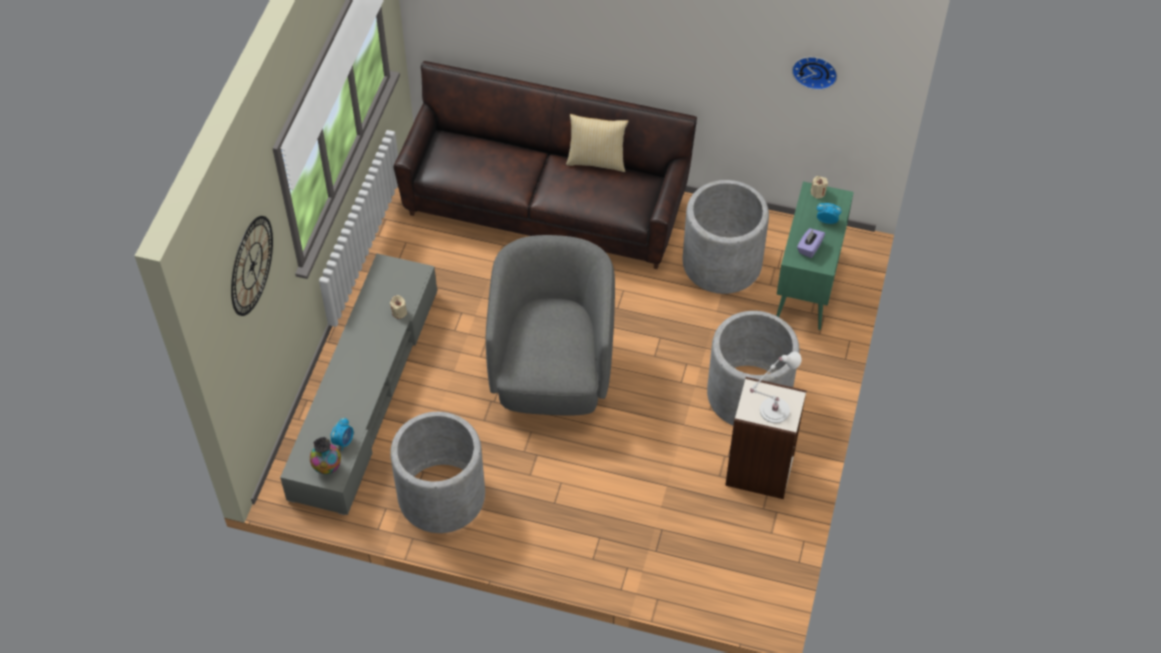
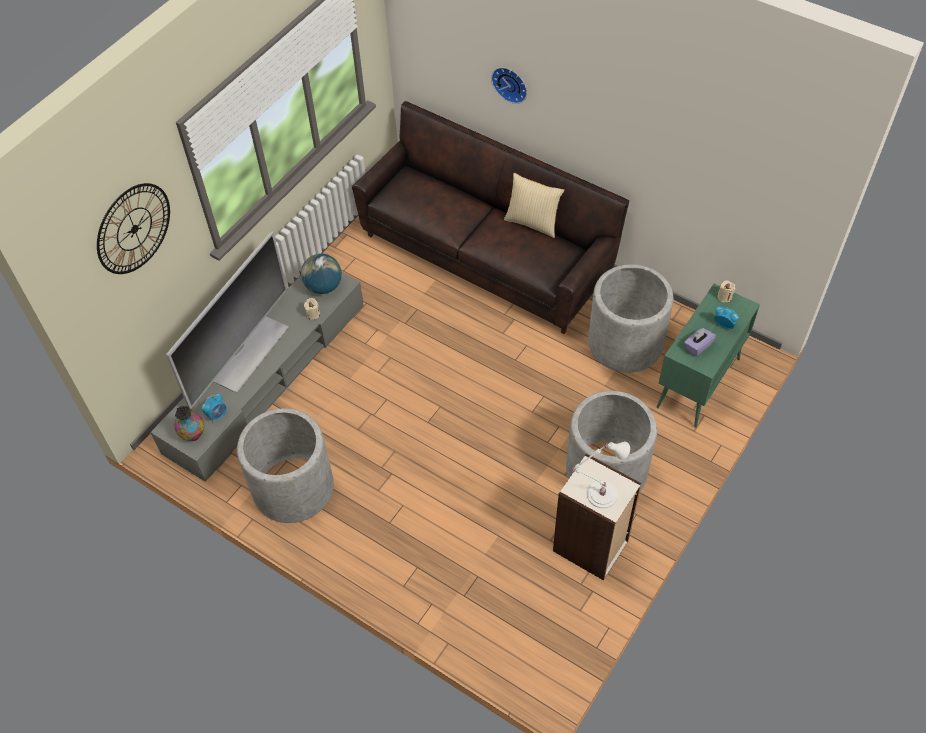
camera: 20 degrees right, 0 degrees up
grey armchair [486,235,615,416] -> none
wall clock [792,57,837,90] -> wall clock moved to [491,67,527,104]
none -> television [166,232,288,409]
none -> globe [301,254,342,294]

